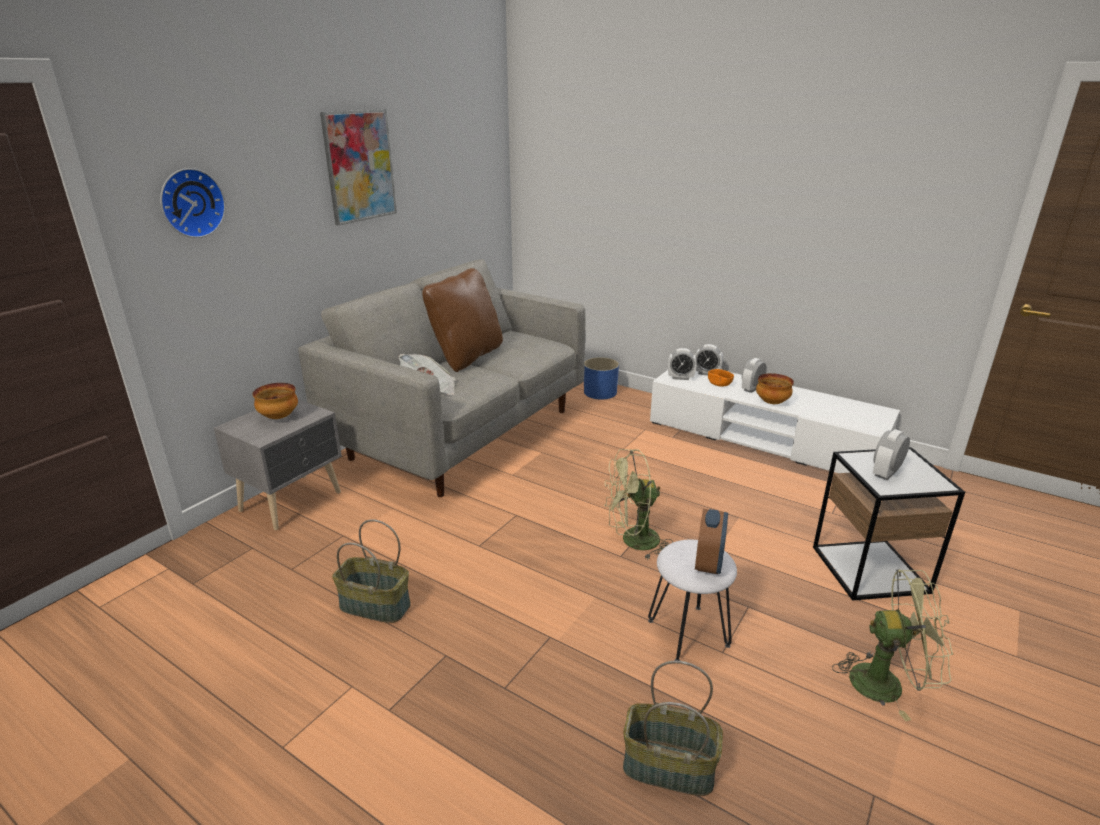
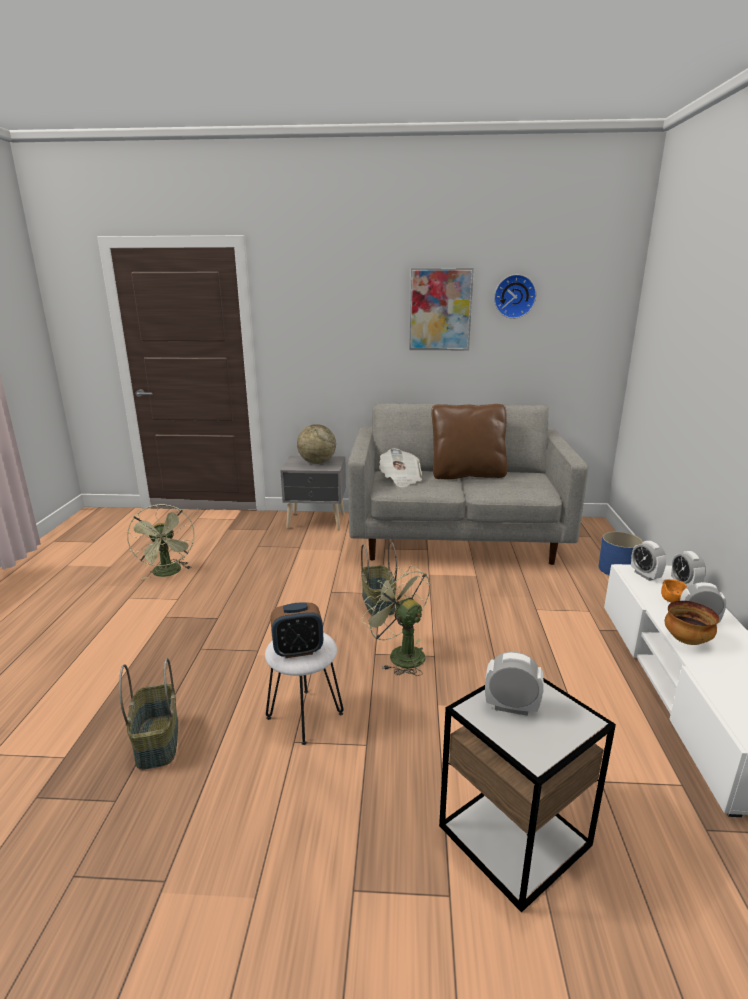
camera: 60 degrees right, 5 degrees down
wall clock [160,168,226,238] -> wall clock moved to [494,274,536,319]
bowl [252,383,298,419] -> globe [297,424,336,464]
basket [332,519,411,623] -> basket moved to [361,542,397,615]
green fan [832,569,954,721] -> green fan moved to [127,504,194,580]

